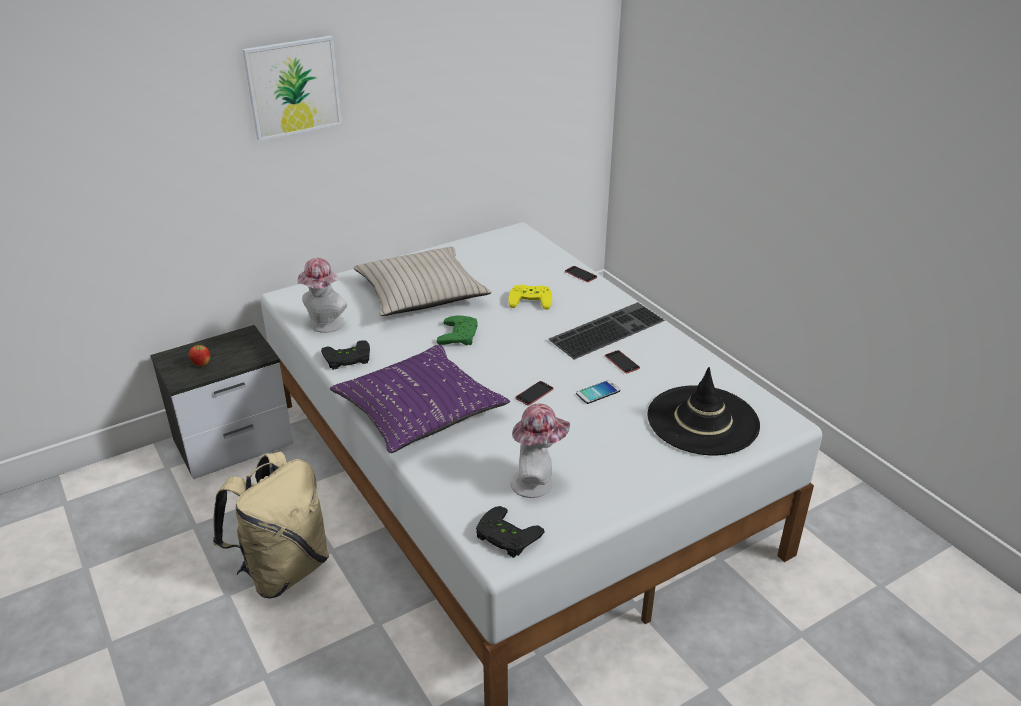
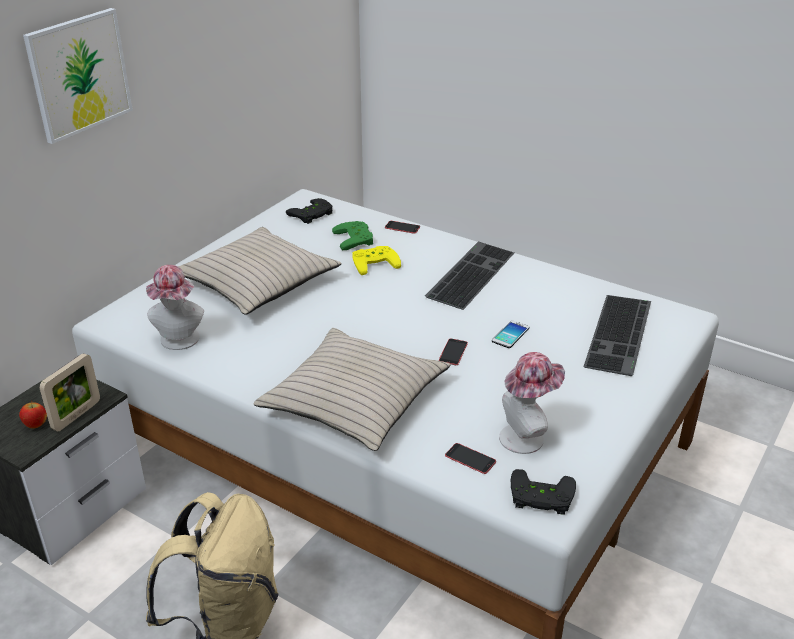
camera: 25 degrees left, 0 degrees up
black game controller [321,340,370,370] -> black game controller moved to [286,198,333,224]
purple pillow [330,344,510,453] -> beige pillow [253,328,450,451]
green game controller [437,315,478,345] -> green game controller moved to [332,221,373,250]
phone [605,350,640,373] -> phone moved to [445,443,496,474]
black hat [648,367,760,455] -> keyboard [584,295,651,376]
none -> picture frame [39,353,100,431]

